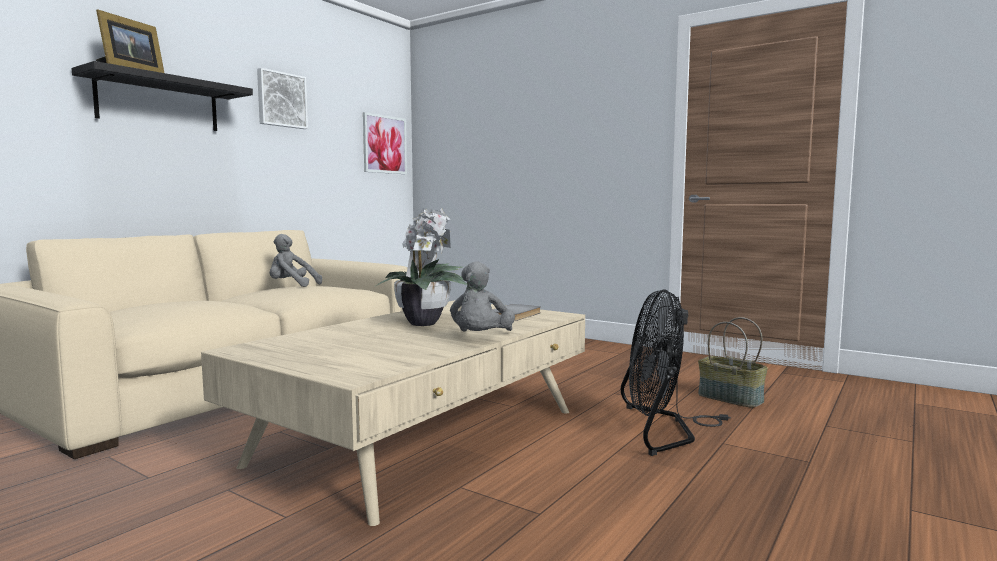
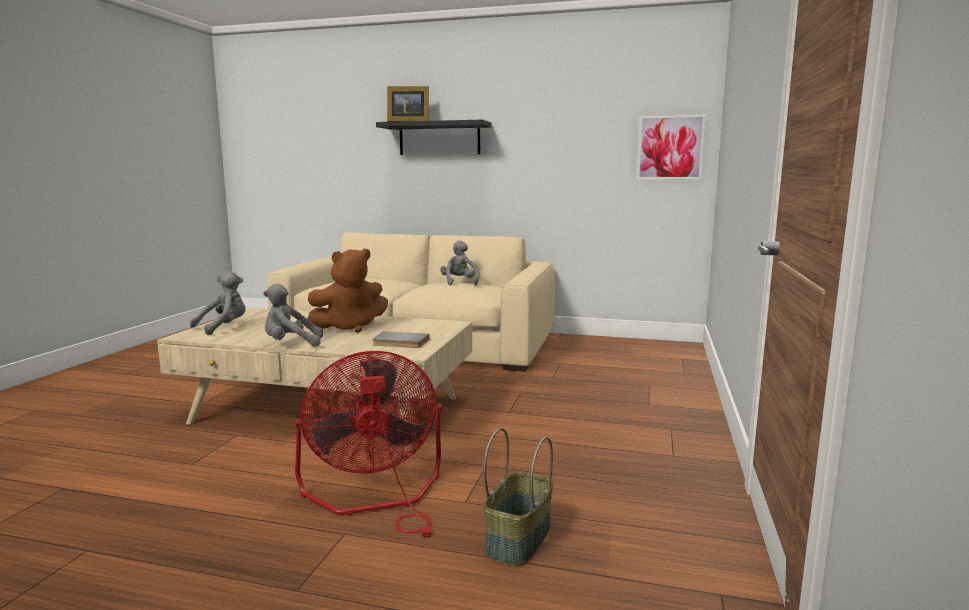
camera: 70 degrees right, 5 degrees up
picture [257,68,308,129] -> none
potted plant [374,208,467,326] -> brown plush toy [308,249,388,333]
black fan [621,289,731,456] -> red fan [295,351,442,537]
none -> grey plush toy [190,271,246,335]

